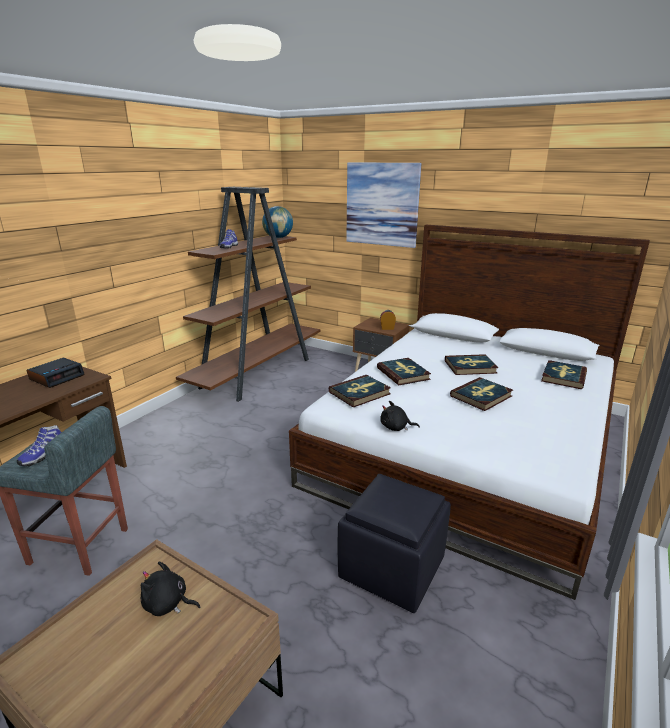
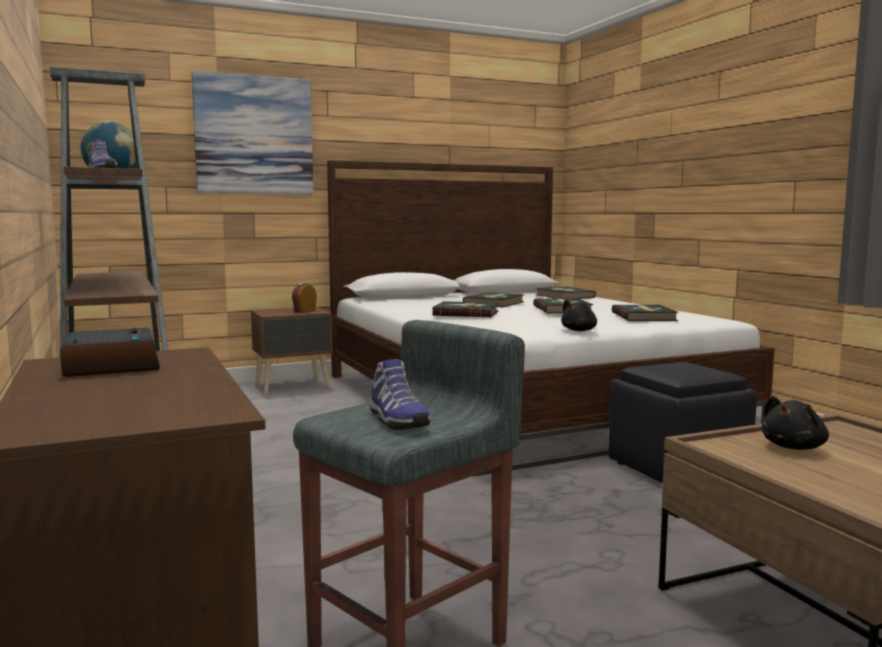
camera: 55 degrees left, 15 degrees down
book [329,375,391,408] -> book moved to [612,305,679,321]

